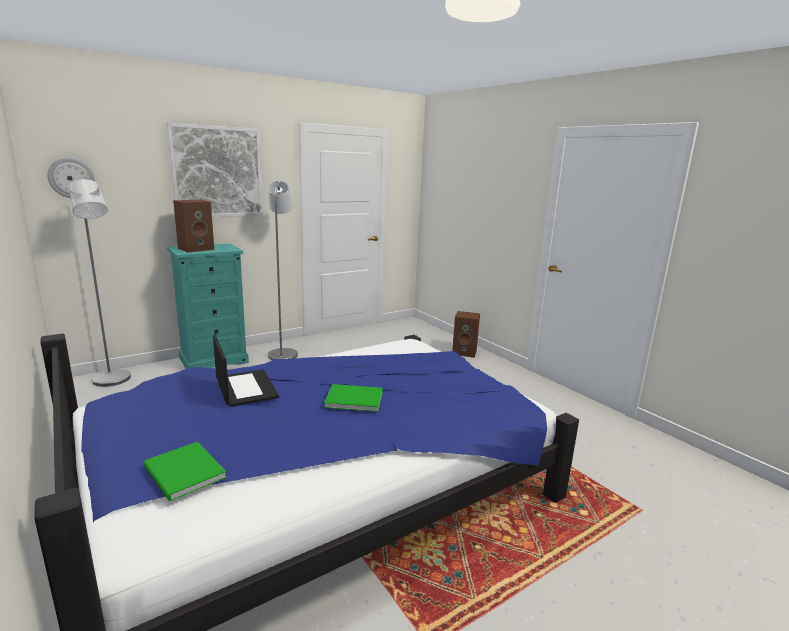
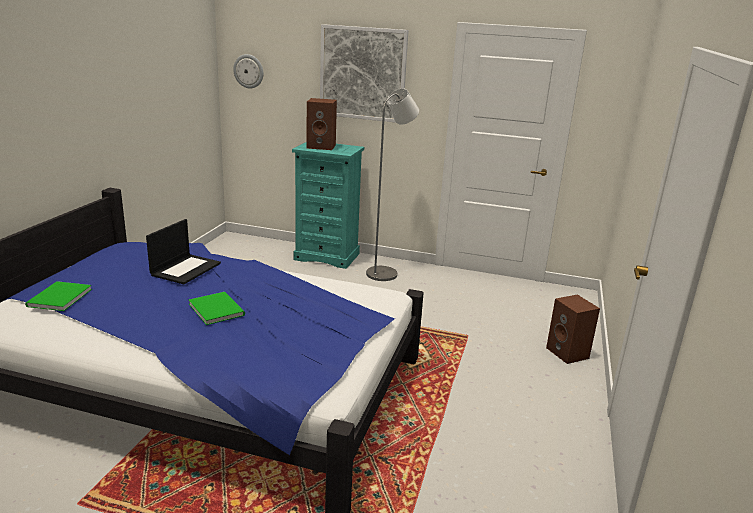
camera: 50 degrees right, 5 degrees up
grey floor lamp [69,179,131,387] -> none

